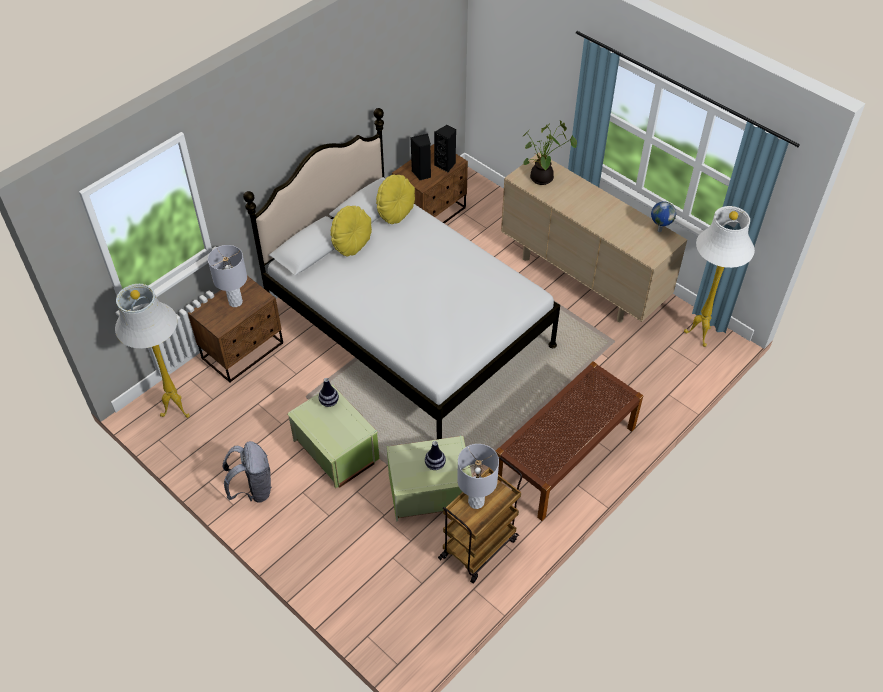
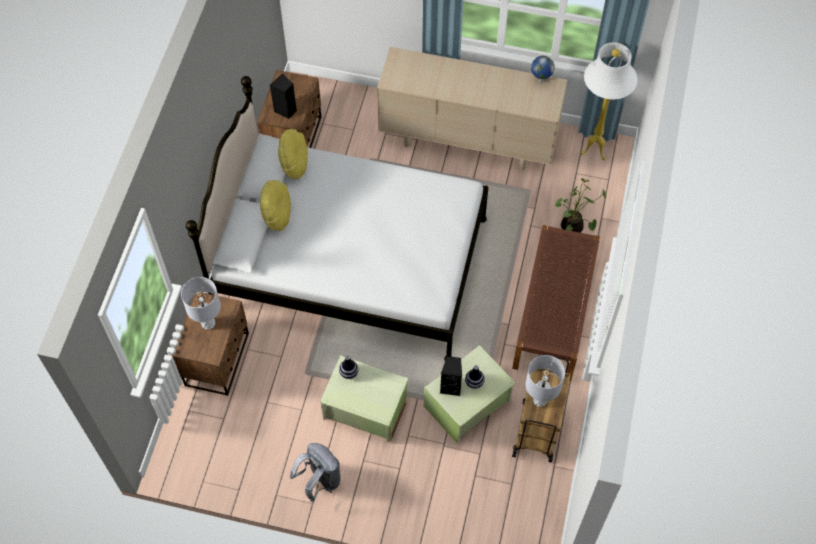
camera: 30 degrees left, 10 degrees up
white floor lamp [115,284,190,418] -> none
black speaker [434,125,456,172] -> black speaker moved to [440,356,462,396]
potted plant [523,120,577,185] -> potted plant moved to [555,178,606,233]

